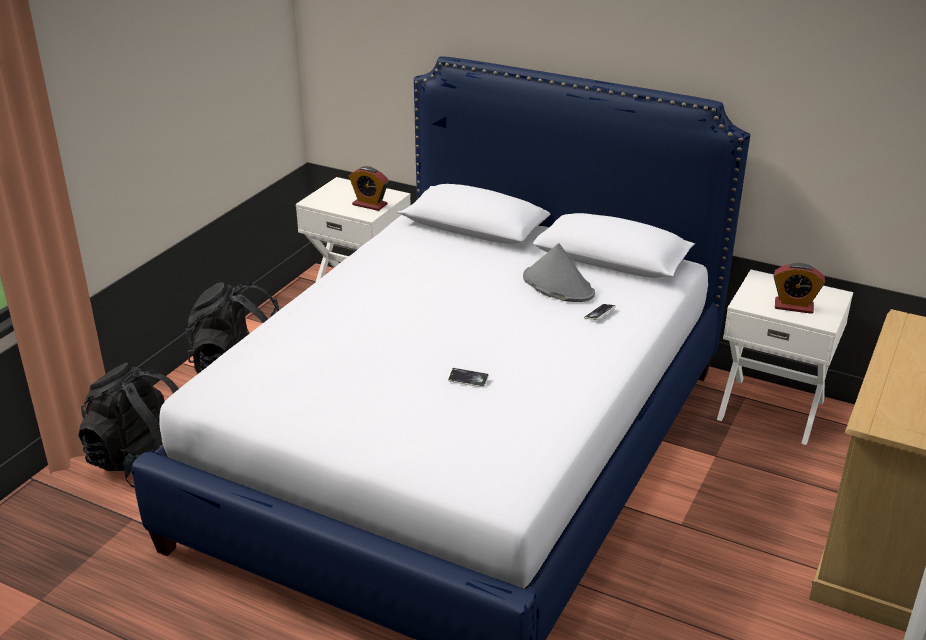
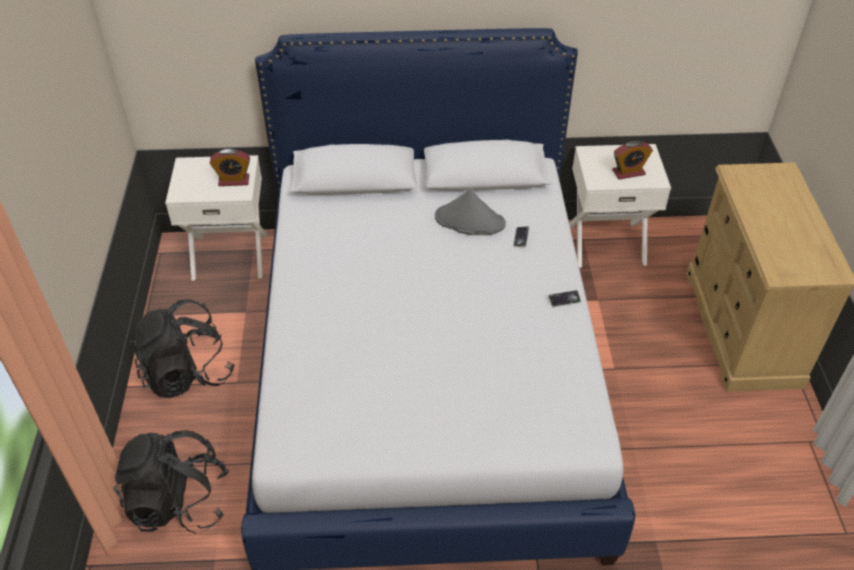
camera: 30 degrees left, 15 degrees up
phone [448,368,489,387] -> phone moved to [548,290,581,307]

